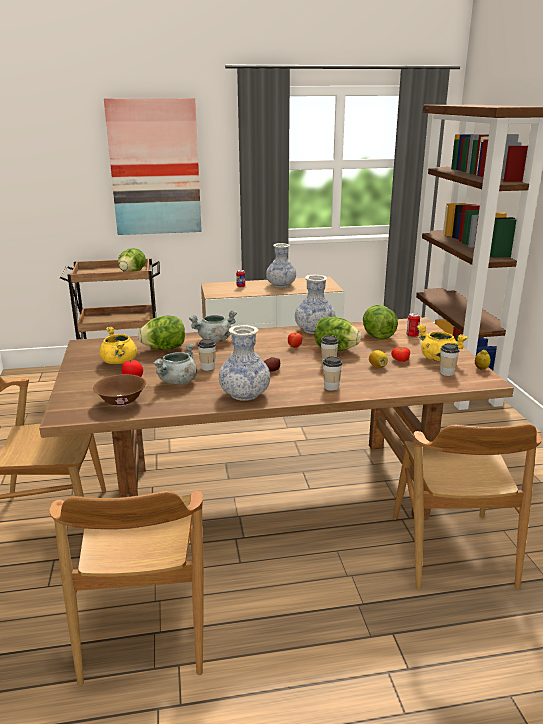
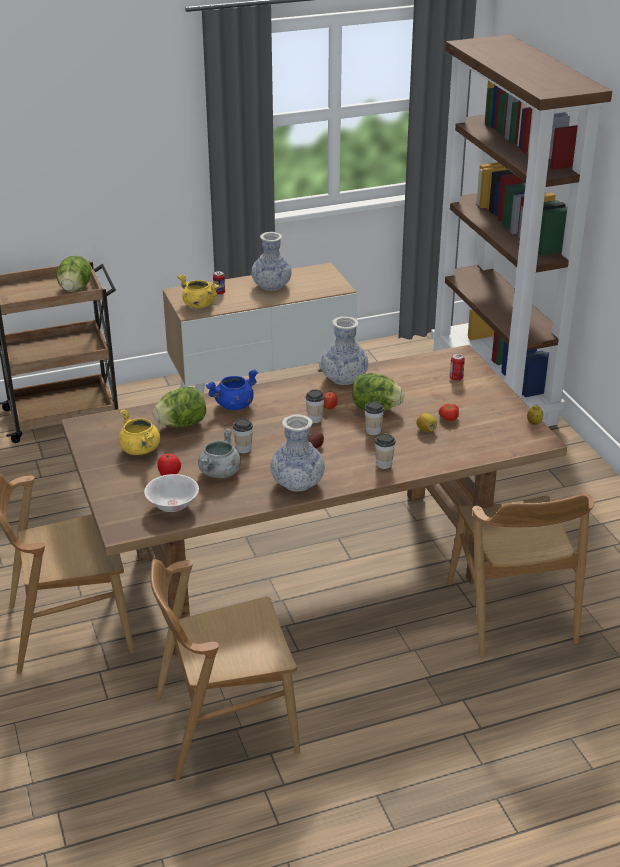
camera: 10 degrees left, 10 degrees up
brown chair [49,491,204,686] -> brown chair turned 90 degrees clockwise [150,559,300,780]
brown bowl [93,374,146,406] -> white bowl [144,474,199,512]
picture [104,98,202,235] -> none
grey cooking pot [189,311,237,342] -> blue cooking pot [206,369,258,410]
lettuce [363,305,398,340] -> none
yellow cooking pot [417,325,468,362] -> yellow cooking pot moved to [177,275,219,308]
cup [440,343,460,376] -> cup moved to [305,389,325,423]

